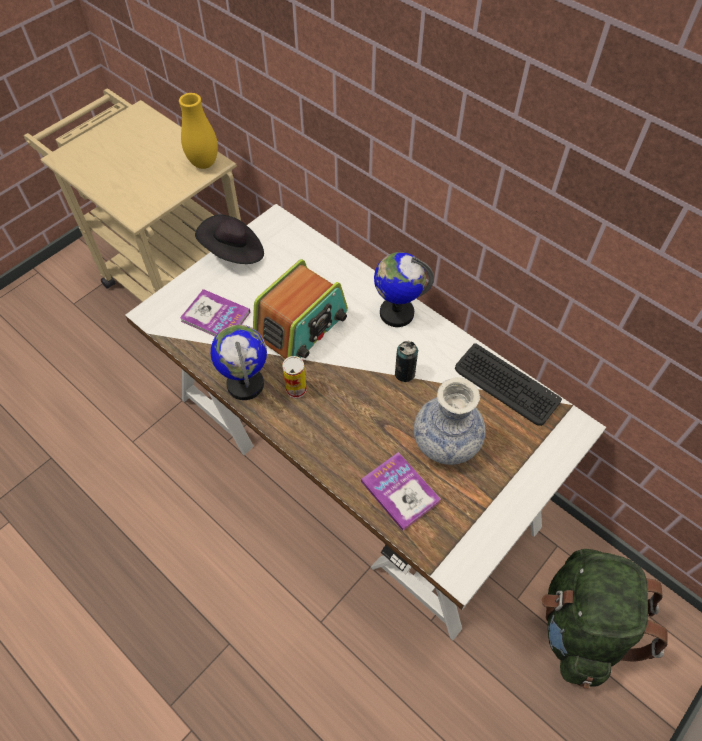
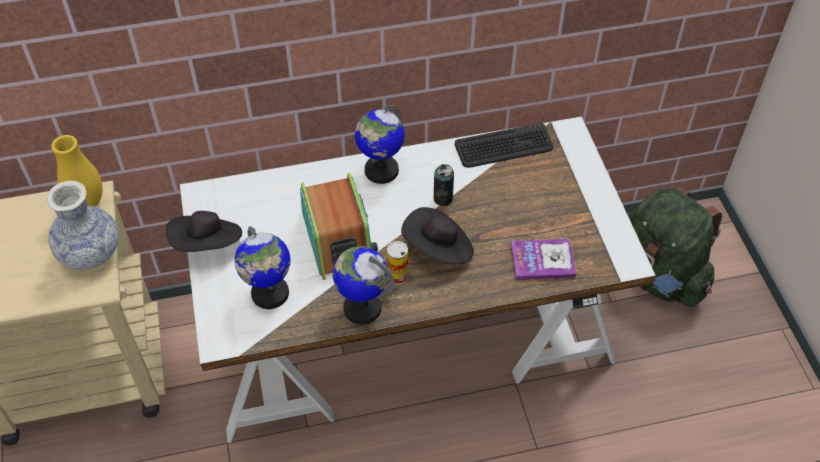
camera: 55 degrees left, 5 degrees down
book [180,289,251,337] -> globe [235,226,290,309]
vase [414,377,485,465] -> vase moved to [47,181,119,270]
none -> black hat [401,207,474,264]

